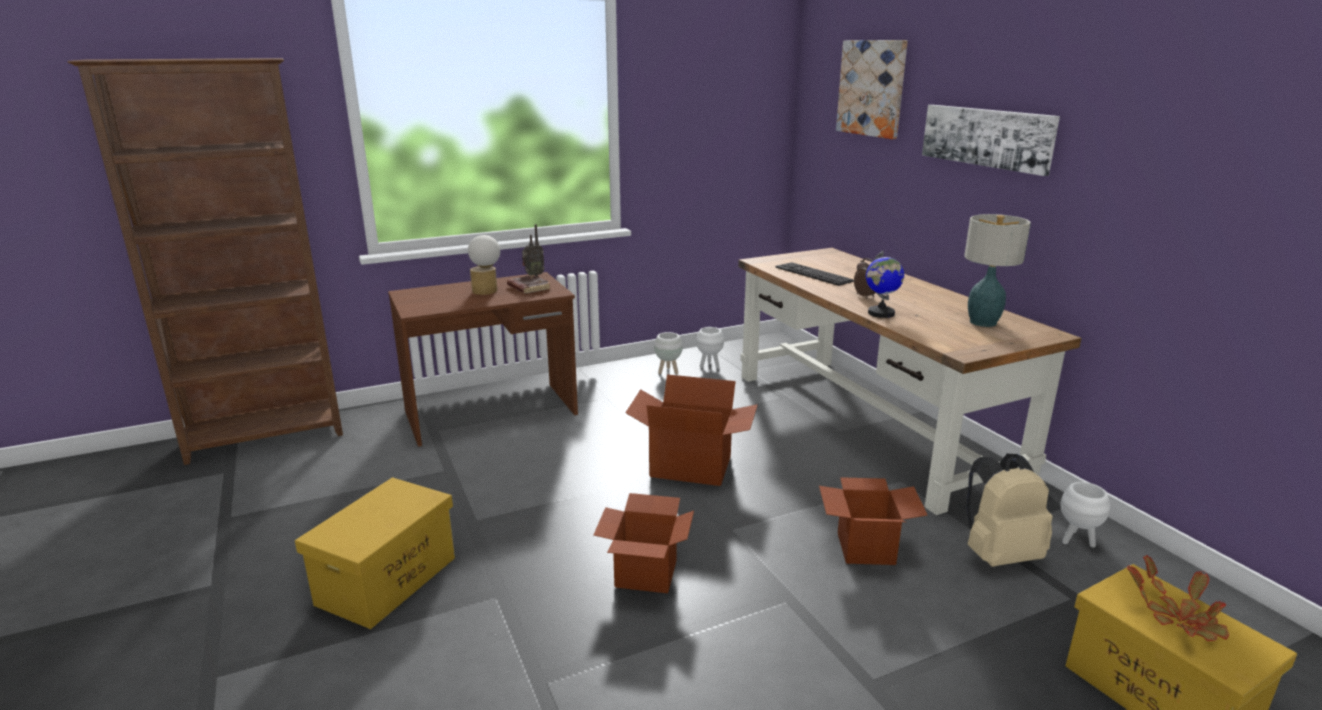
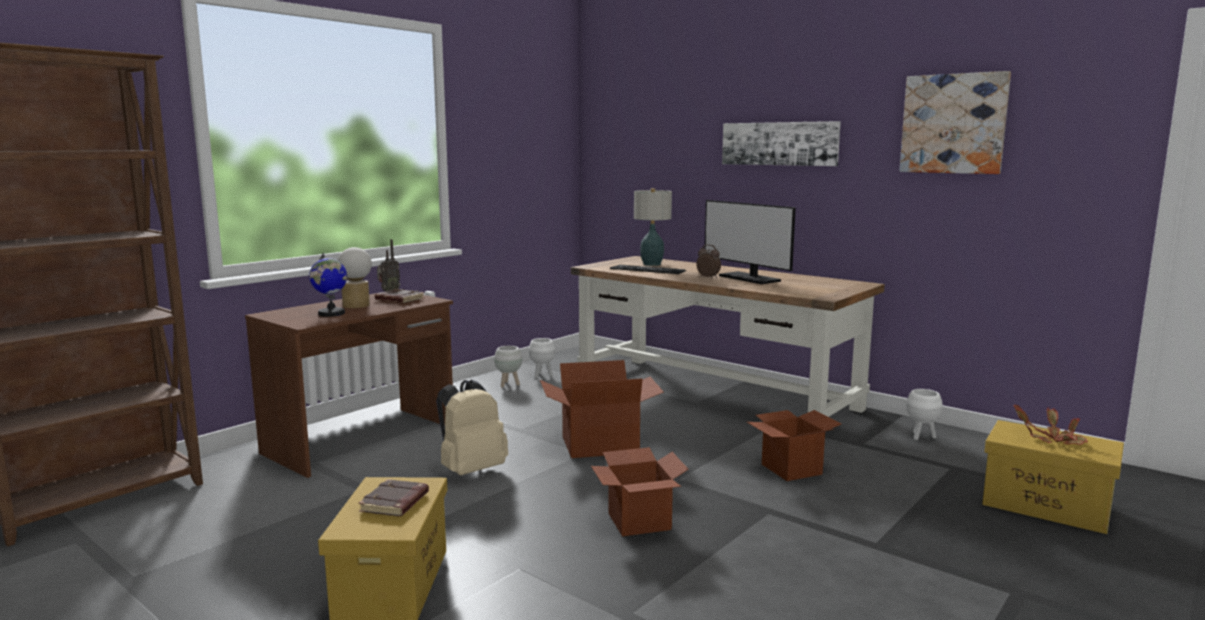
camera: 25 degrees left, 10 degrees down
picture [836,40,908,139] -> picture moved to [899,71,1011,174]
globe [866,251,904,318] -> globe moved to [309,253,347,317]
table lamp [964,214,1031,327] -> table lamp moved to [634,188,672,266]
beige backpack [967,454,1053,567] -> beige backpack moved to [436,380,508,476]
none -> brown book [359,479,429,516]
none -> monitor [705,200,796,284]

